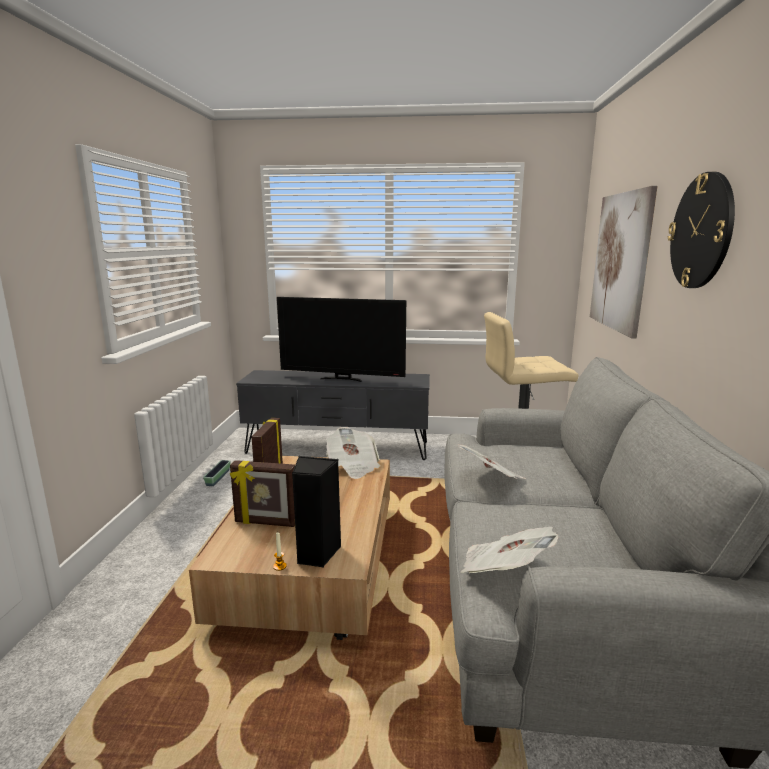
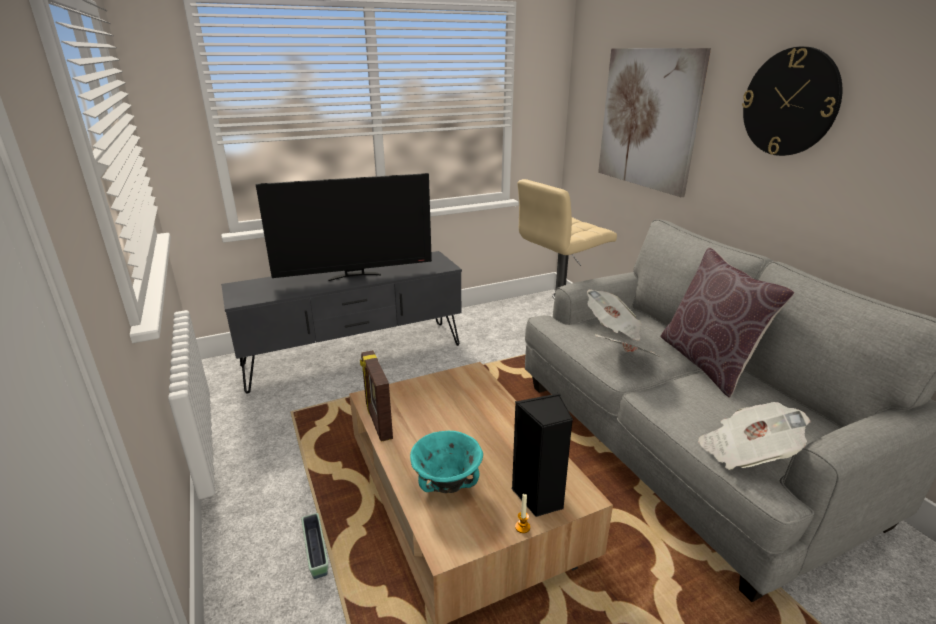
camera: 30 degrees left, 10 degrees up
planter [203,460,231,486] -> planter moved to [301,513,328,579]
picture frame [230,460,295,527] -> turquoise bowl [410,431,483,493]
newspaper [326,427,380,479] -> newspaper moved to [587,289,641,341]
none -> brown pillow [660,247,795,398]

